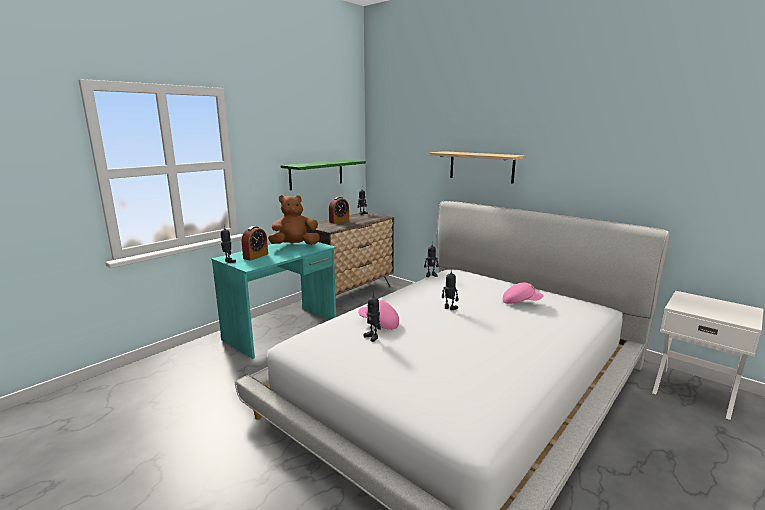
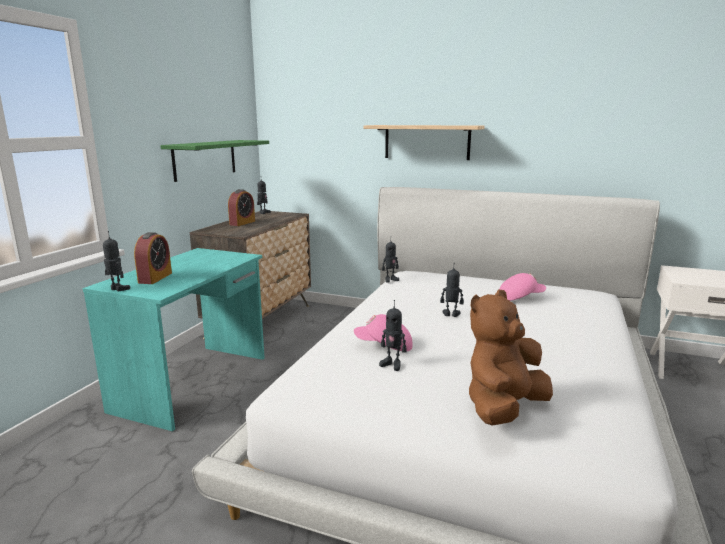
camera: 20 degrees left, 0 degrees up
brown plush toy [268,195,320,245] -> brown plush toy moved to [469,289,553,426]

